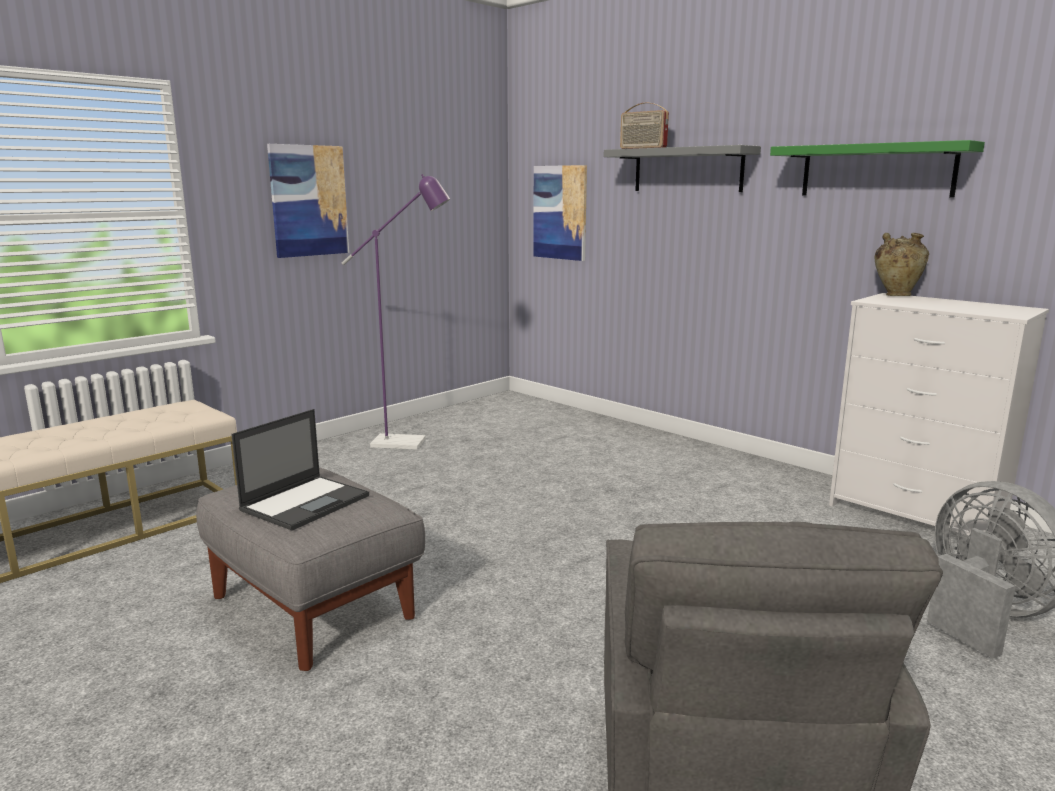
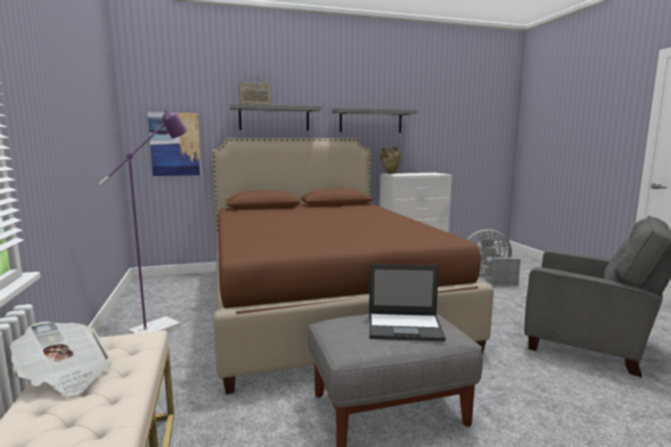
camera: 60 degrees left, 5 degrees down
laptop [231,409,369,531] -> laptop turned 120 degrees clockwise [369,264,446,341]
picture [267,144,349,258] -> none
green shelf [770,140,985,198] -> grey shelf [332,108,417,133]
none -> newspaper [10,321,112,396]
none -> brown bed [212,138,494,394]

